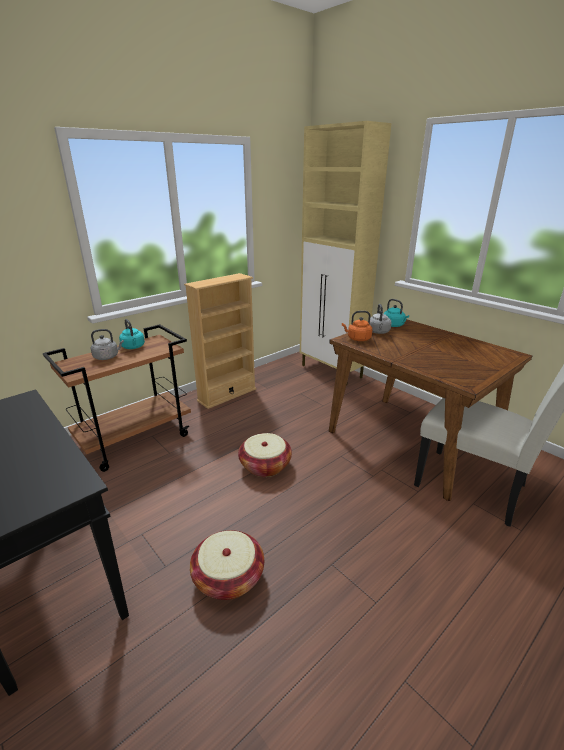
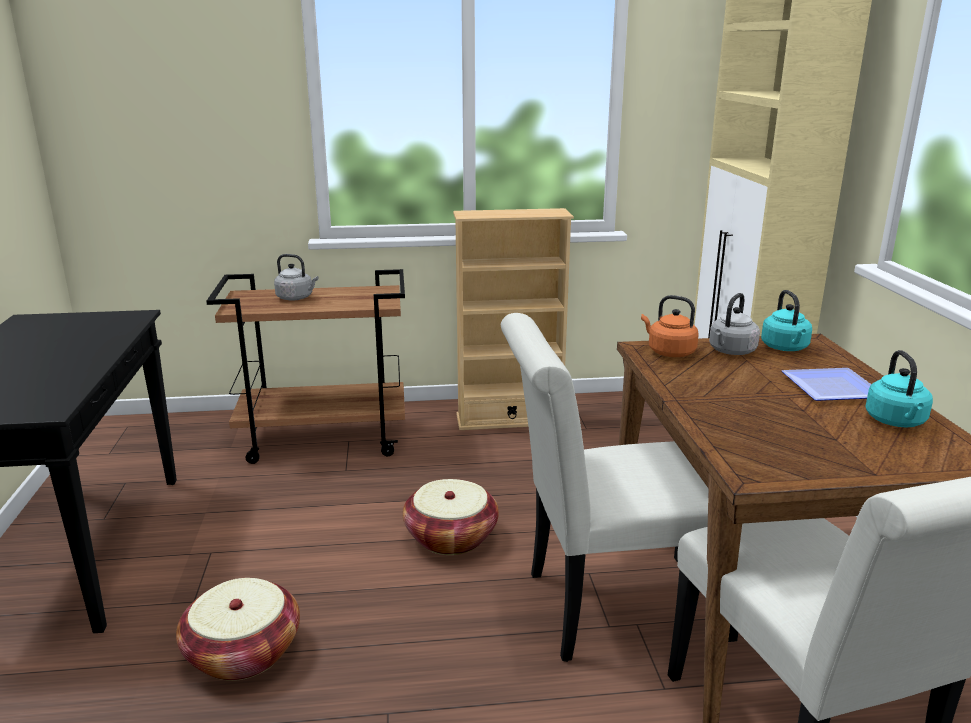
camera: 35 degrees right, 5 degrees down
turquoise kettle [119,319,145,349] -> turquoise kettle moved to [865,350,933,428]
none -> white chair [501,313,738,662]
none -> plate [782,368,871,401]

